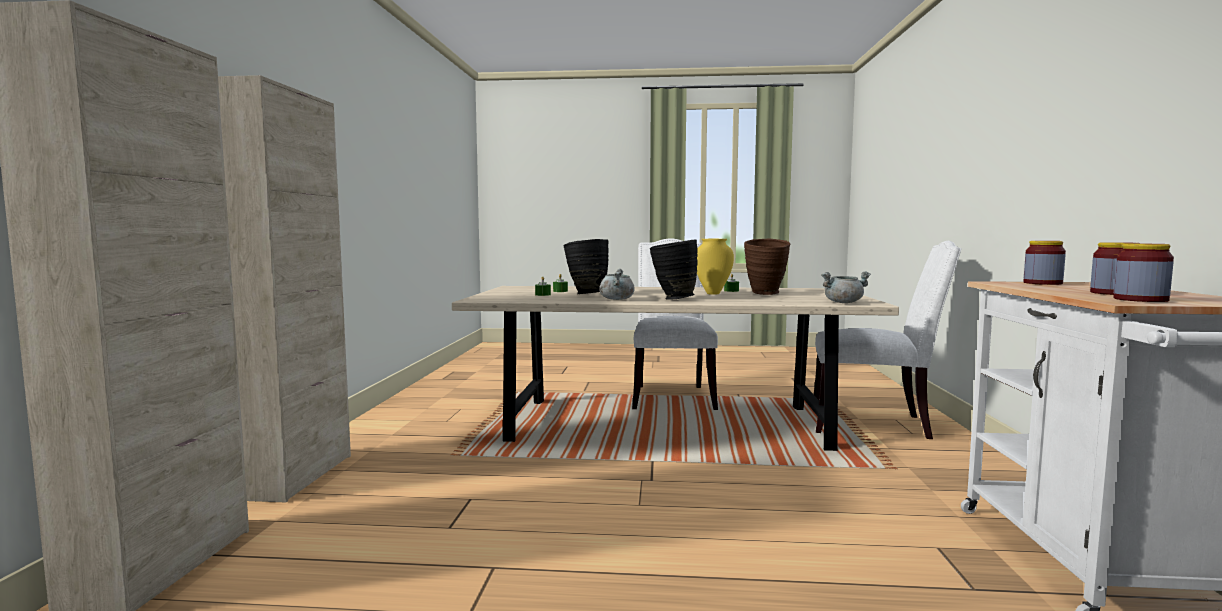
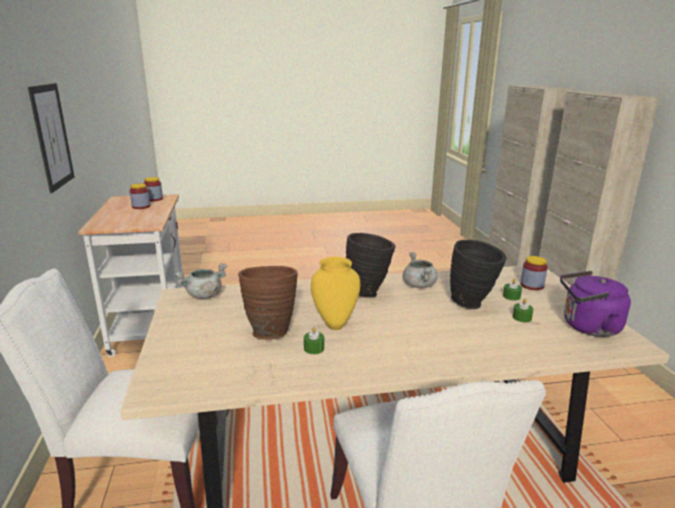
camera: 165 degrees right, 15 degrees up
jar [1023,241,1066,285] -> jar moved to [520,256,548,290]
none -> picture [28,83,74,193]
none -> purple kettle [560,271,631,337]

